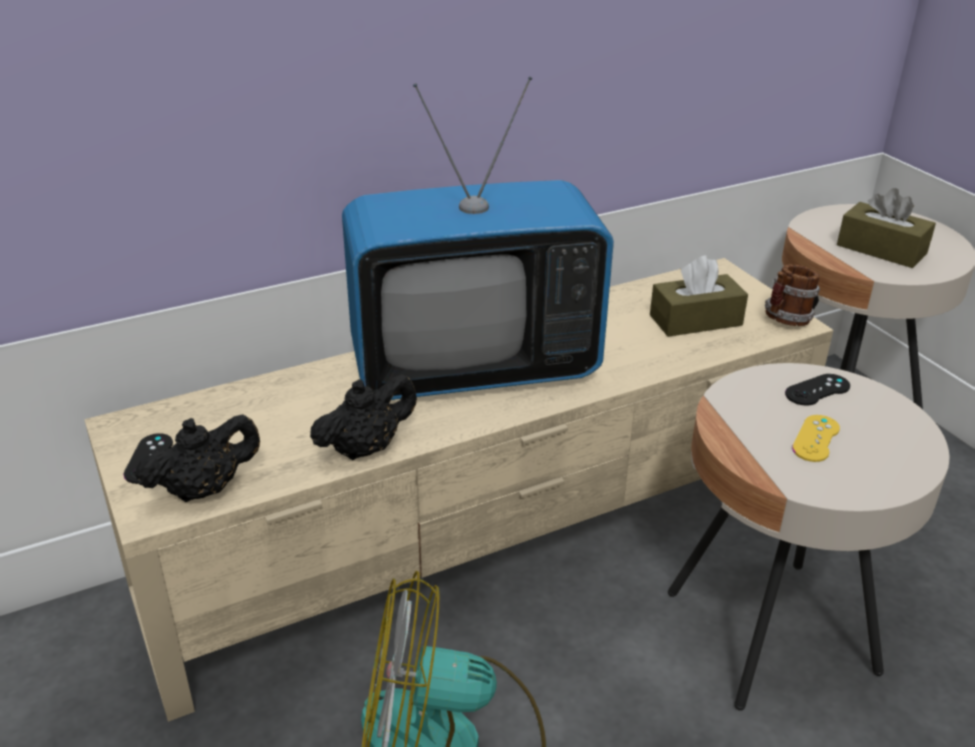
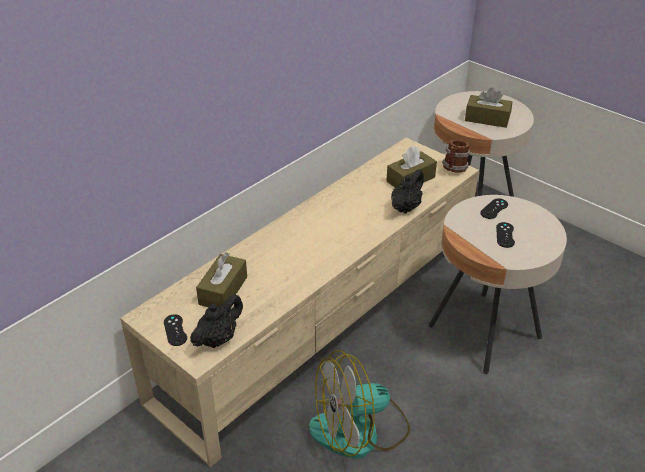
camera: 20 degrees left, 5 degrees up
black teapot [310,375,417,460] -> black teapot moved to [391,169,424,214]
television [342,76,614,400] -> none
yellow game controller [792,415,840,462] -> black game controller [496,222,515,248]
none -> brown tissue box [196,252,247,307]

